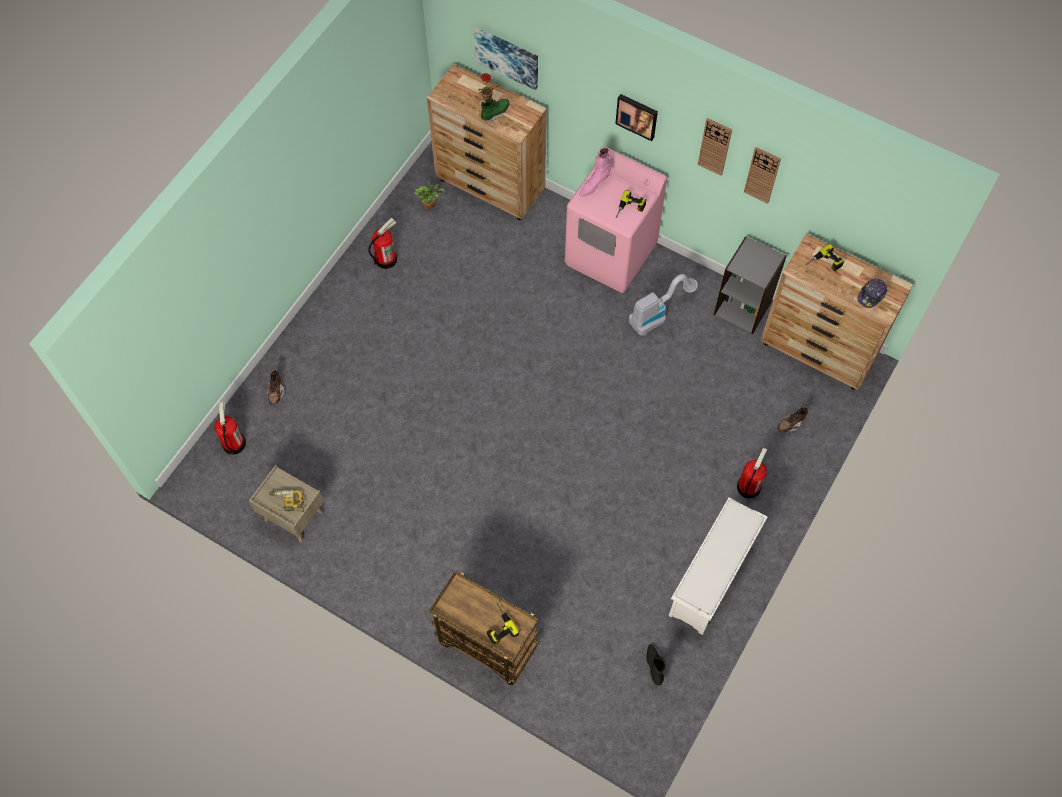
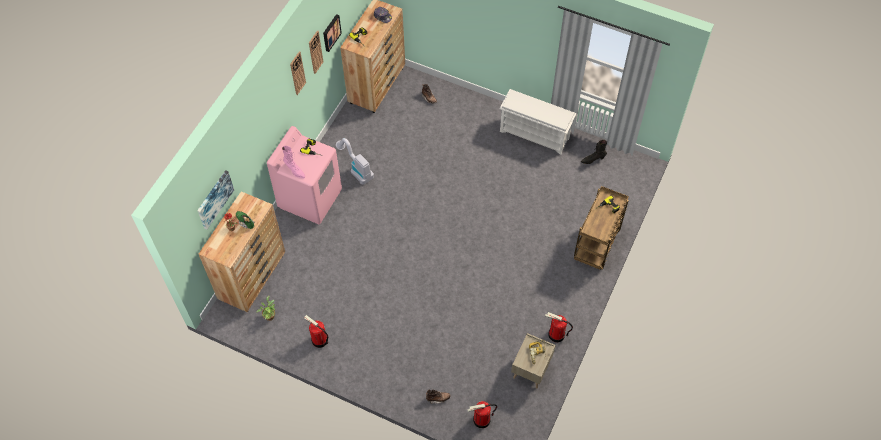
camera: 95 degrees left, 5 degrees down
picture [615,94,658,141] -> picture moved to [323,14,342,52]
grey bookcase [714,236,787,334] -> none
fire extinguisher [737,448,767,498] -> fire extinguisher moved to [545,312,573,342]

